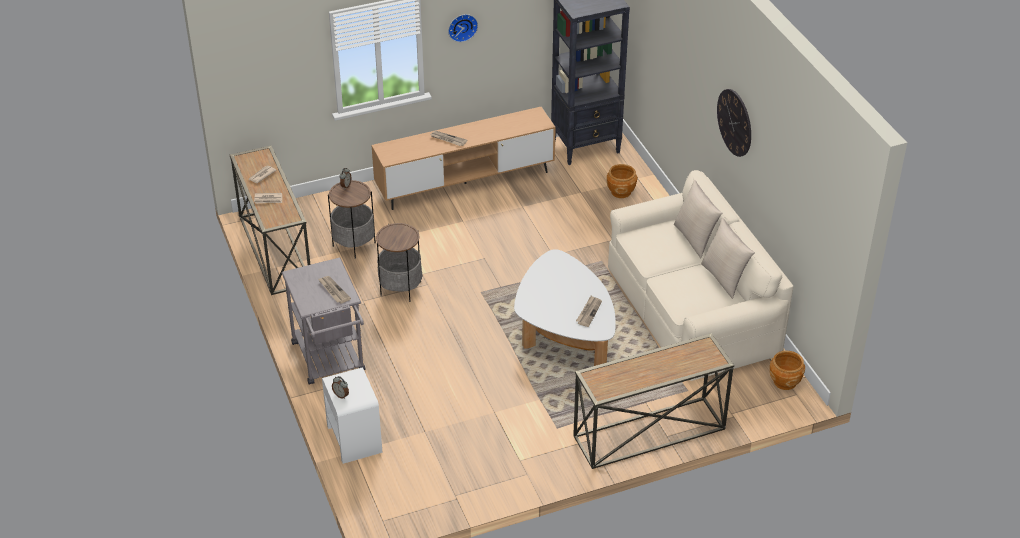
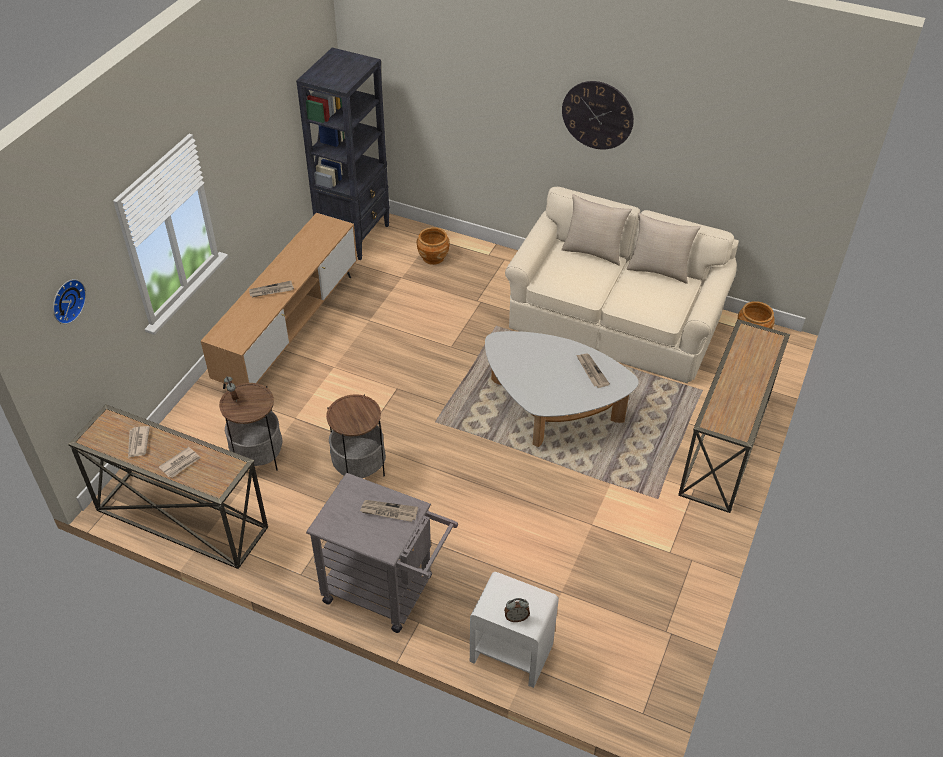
camera: 45 degrees left, 5 degrees up
wall clock [448,14,478,42] -> wall clock moved to [53,279,86,324]

